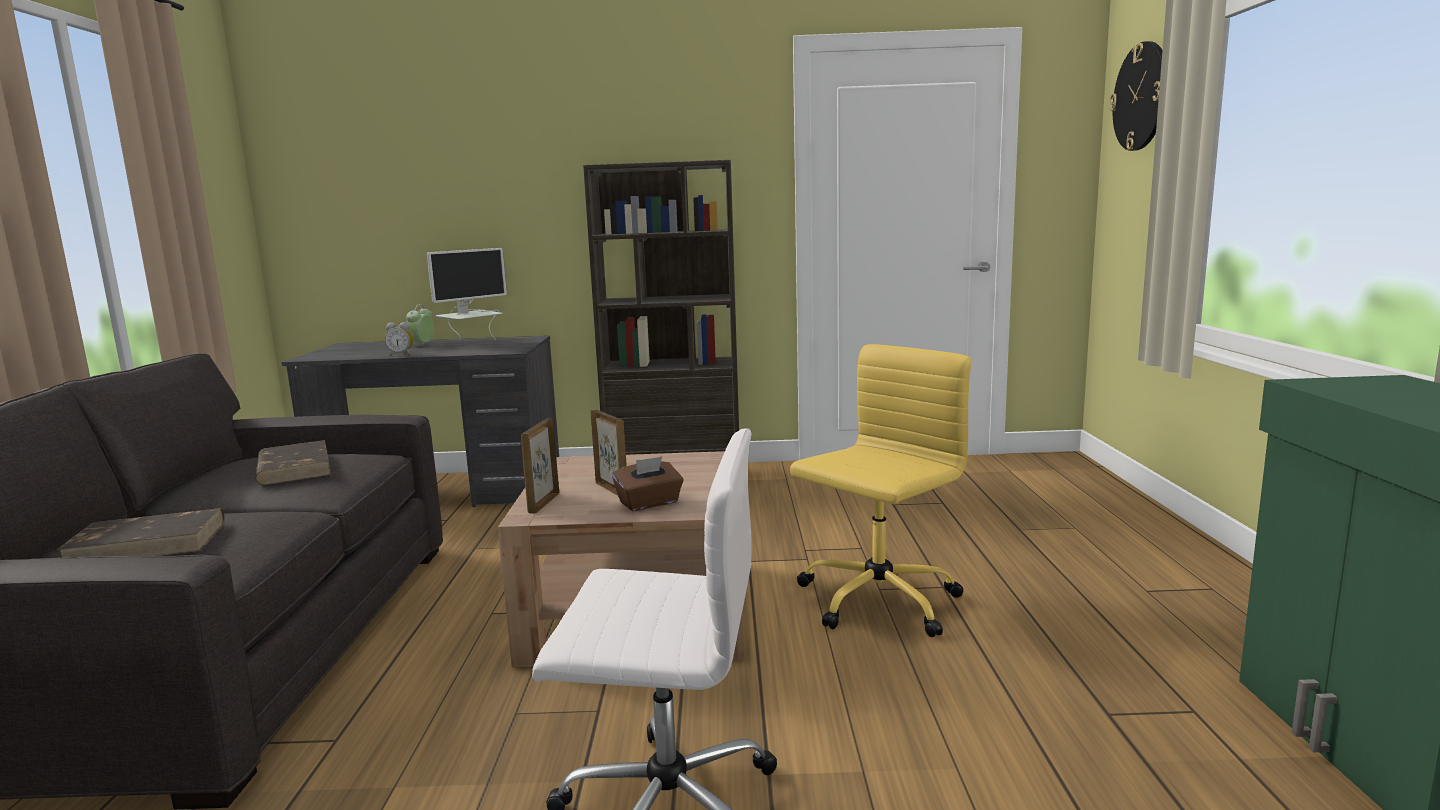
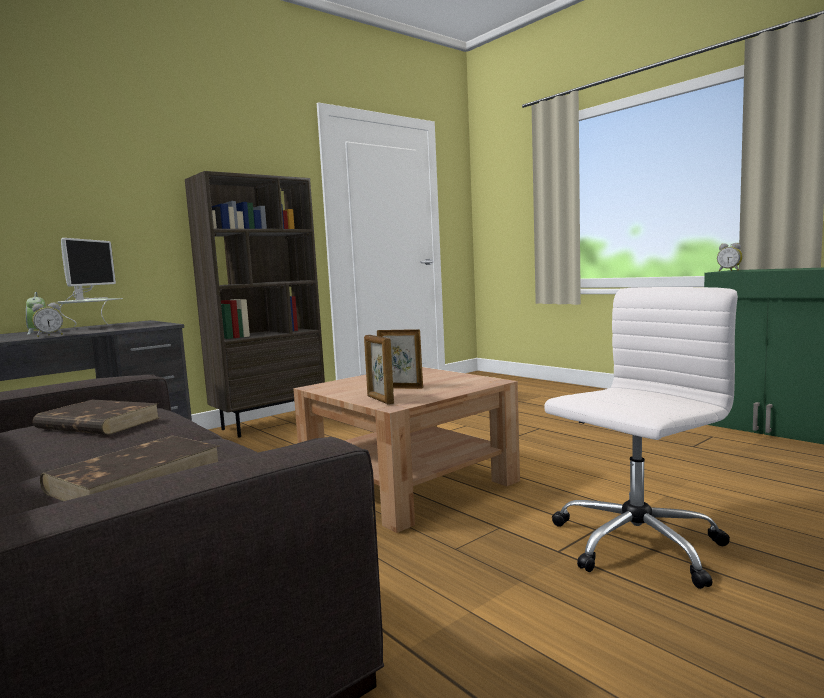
camera: 40 degrees left, 5 degrees down
brown tissue box [612,457,683,511] -> none
yellow office chair [790,344,971,637] -> none
wall clock [1109,41,1162,151] -> none
none -> alarm clock [717,243,743,271]

